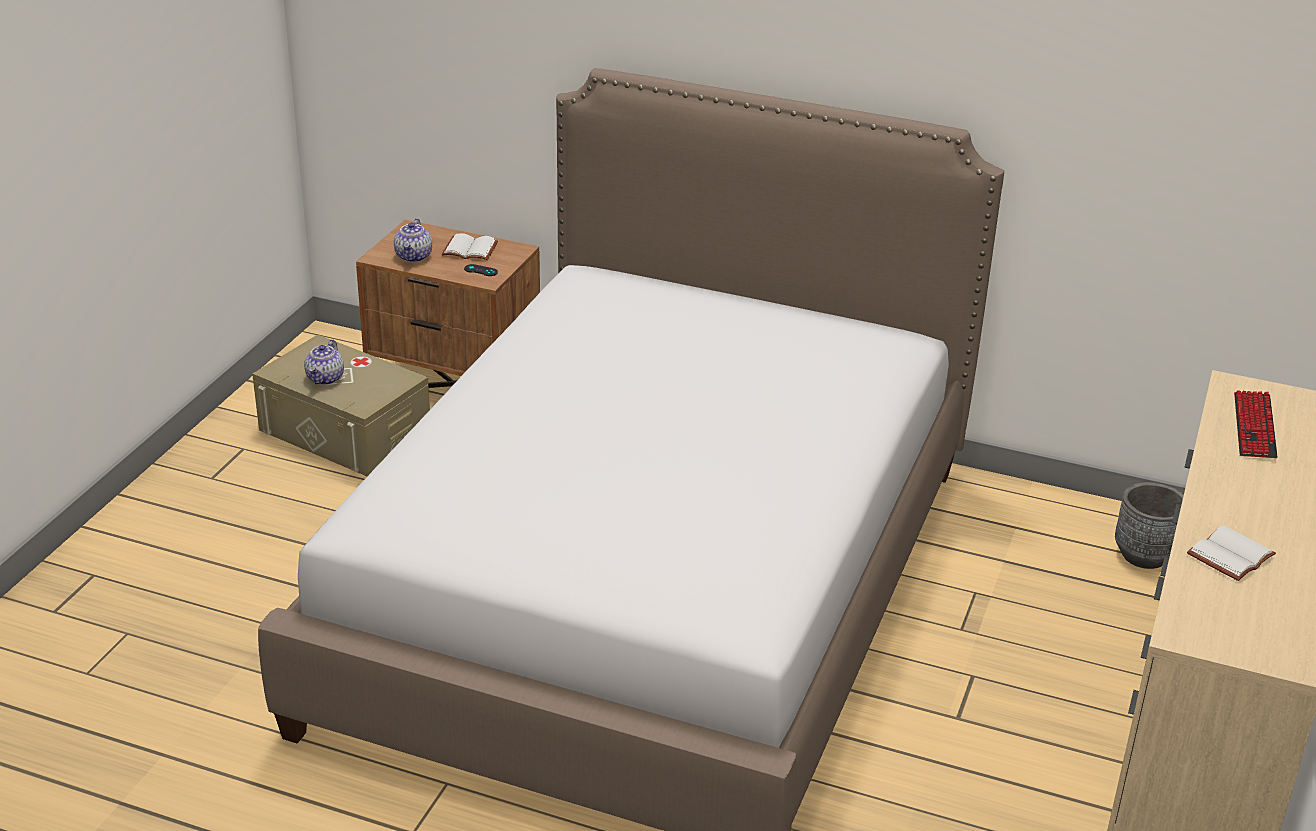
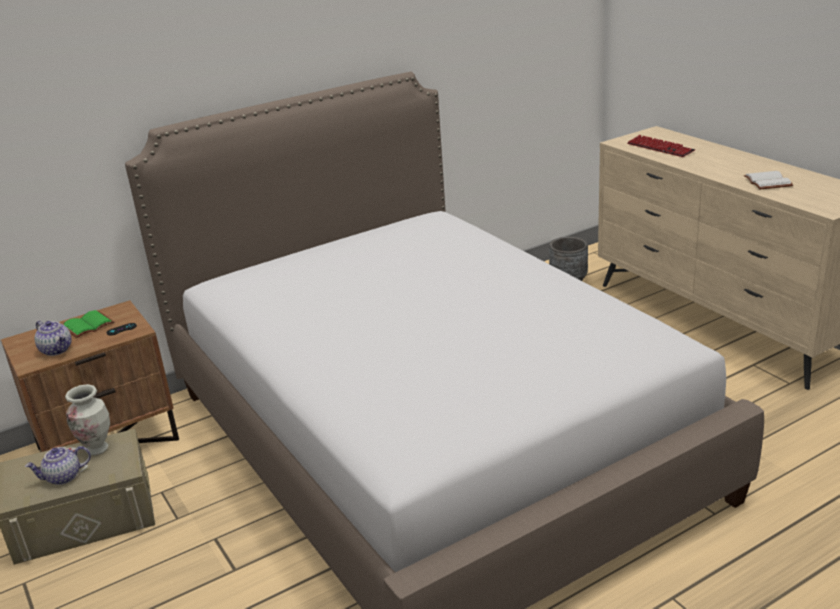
camera: 50 degrees left, 5 degrees down
teapot [304,339,344,385] -> teapot turned 105 degrees clockwise [25,446,91,485]
white book [441,233,498,260] -> green book [63,310,114,338]
none -> vase [65,384,110,456]

